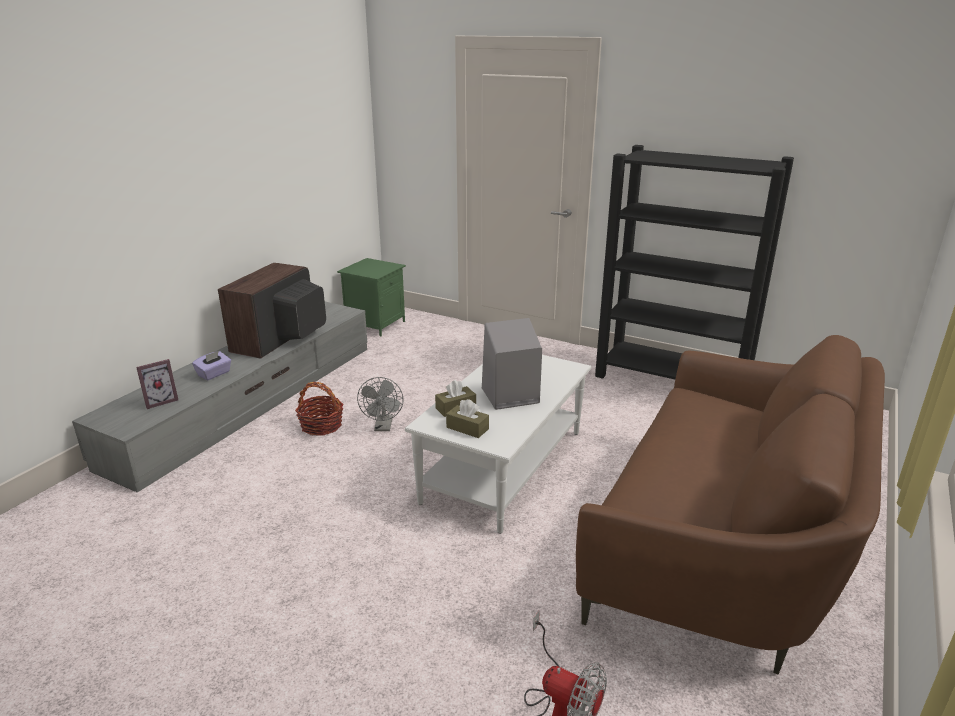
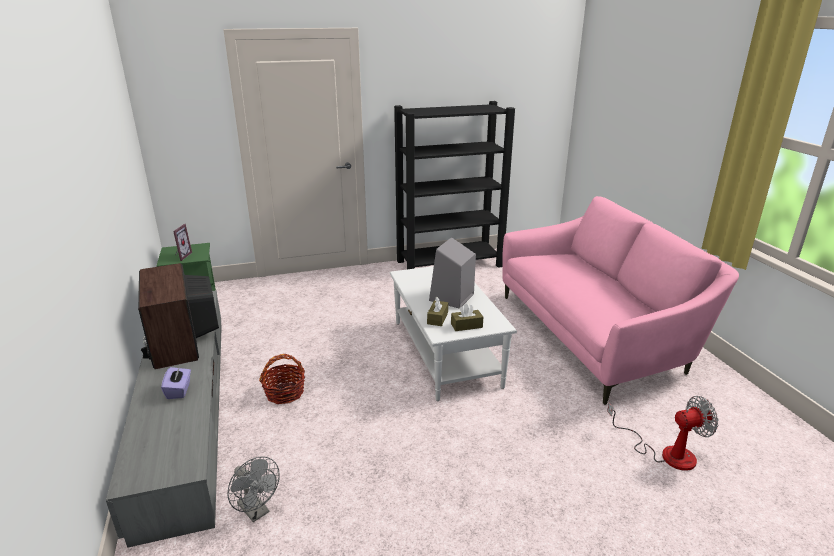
camera: 45 degrees left, 0 degrees up
picture frame [136,359,178,409] -> picture frame moved to [173,224,192,261]
grey fan [357,377,404,431] -> grey fan moved to [227,456,280,522]
brown sofa [576,335,885,675] -> pink sofa [502,196,739,405]

